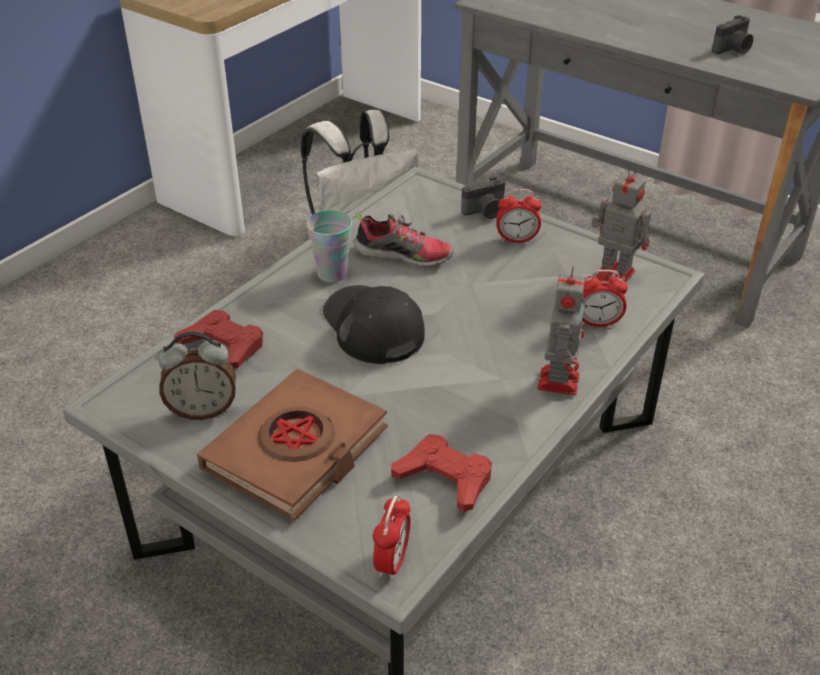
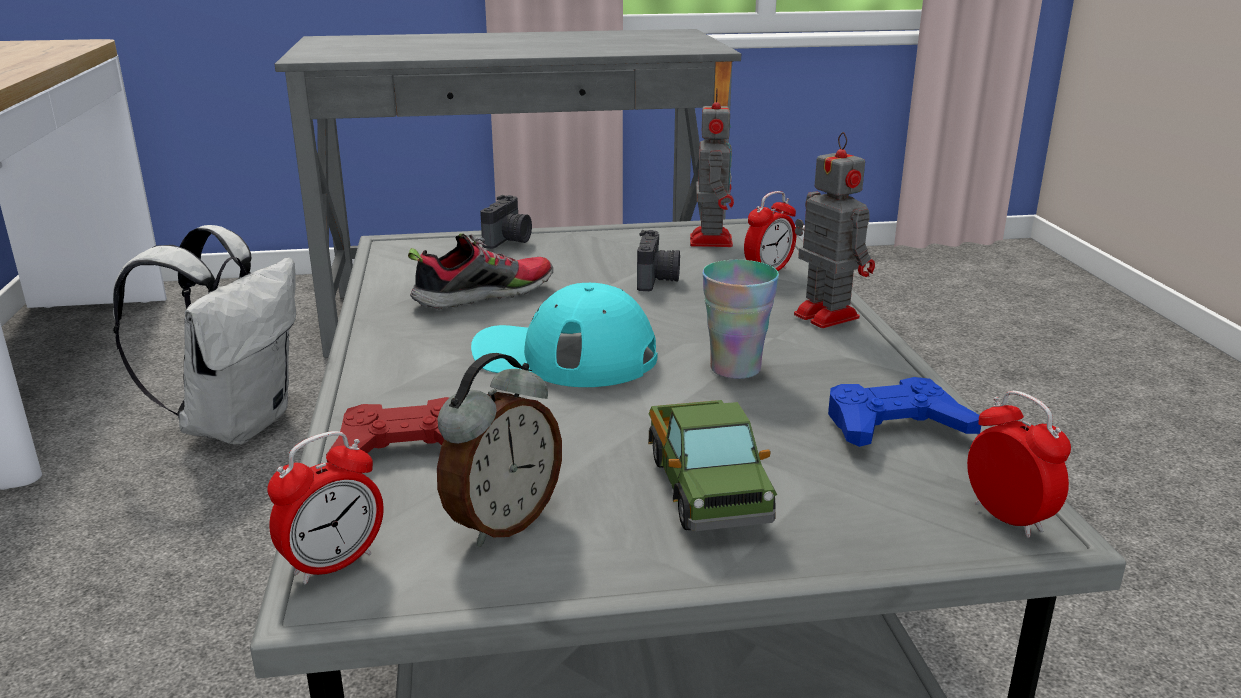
camera: 45 degrees left, 15 degrees down
brown book [197,369,388,521] -> toy truck [648,400,777,531]
cup [307,210,352,282] -> cup moved to [702,260,779,379]
black cap [323,285,425,364] -> turquoise cap [471,283,658,387]
red game controller [391,434,492,512] -> blue game controller [828,377,981,447]
alarm clock [497,189,541,243] -> alarm clock moved to [267,431,384,585]
toy robot [592,166,651,282] -> toy robot turned 105 degrees clockwise [690,88,734,247]
camera [712,15,753,54] -> camera moved to [637,230,680,291]

